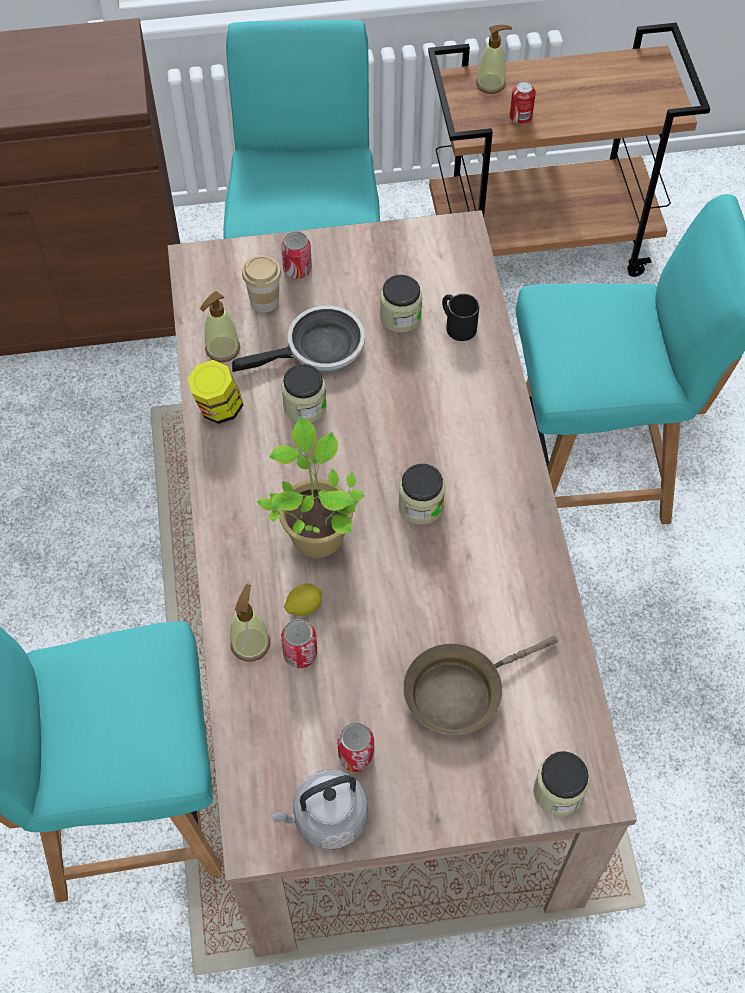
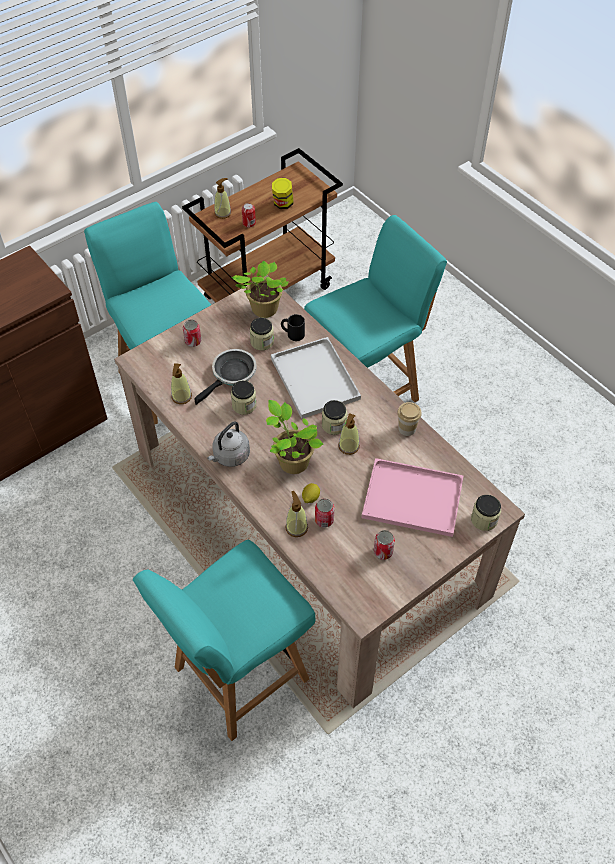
camera: 30 degrees left, 5 degrees down
jar [188,360,243,424] -> jar moved to [272,178,293,209]
cup [242,256,281,313] -> cup moved to [397,402,422,436]
grey kettle [271,769,368,850] -> grey kettle moved to [207,421,250,467]
brown frying pan [403,636,558,735] -> pink tray [362,458,463,537]
none -> potted plant [231,260,289,318]
none -> white tray [271,337,361,419]
none -> soap dispenser [338,413,360,455]

